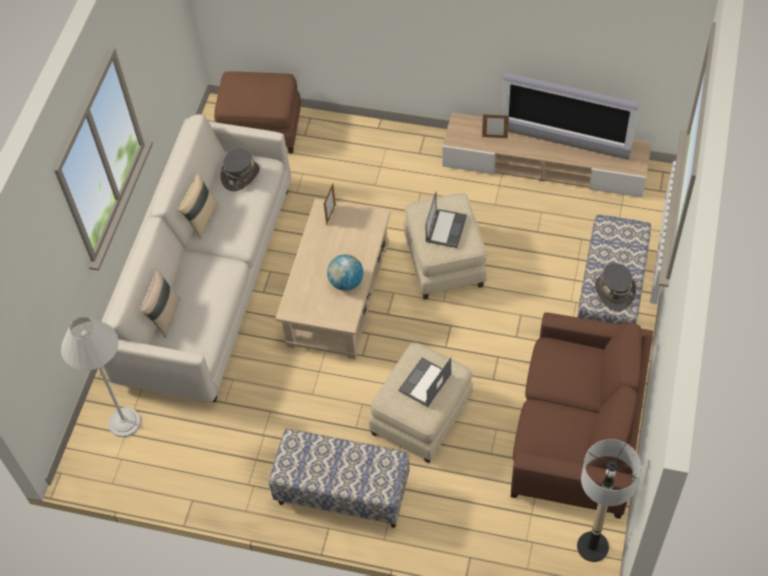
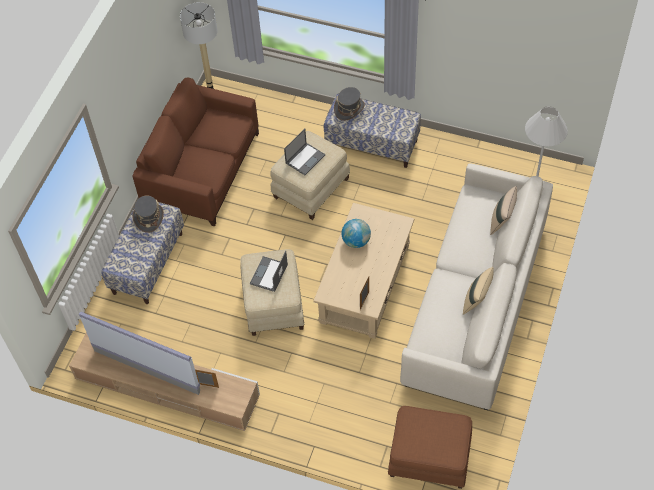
camera: 175 degrees left, 0 degrees up
grey hat [221,148,260,191] -> grey hat moved to [334,87,365,121]

